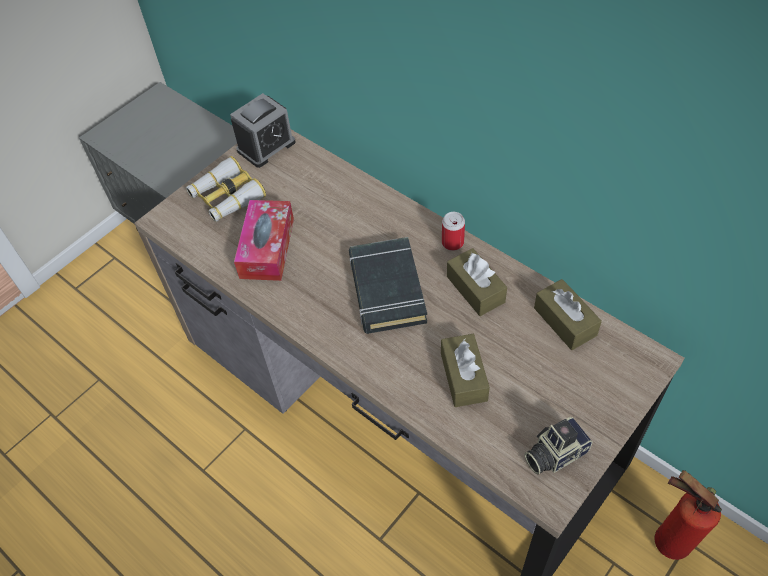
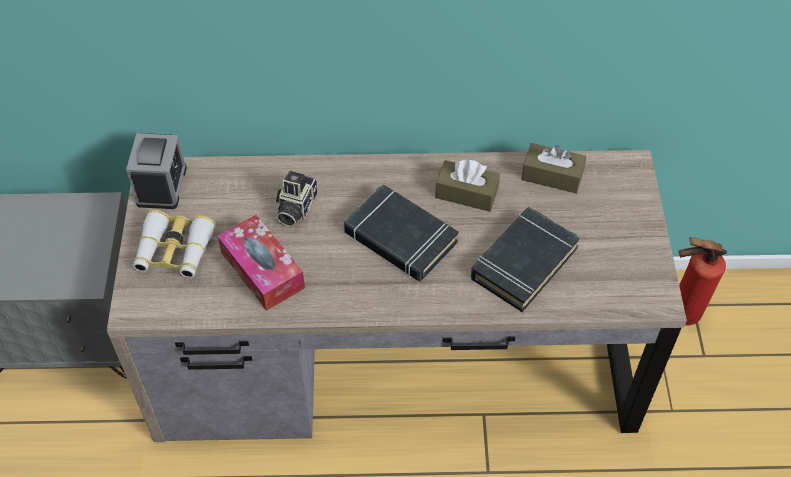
camera: 45 degrees left, 0 degrees up
brown tissue box [441,334,490,407] -> black book [471,207,580,312]
can [442,212,465,251] -> none
camera [525,417,593,474] -> camera moved to [276,171,318,227]

